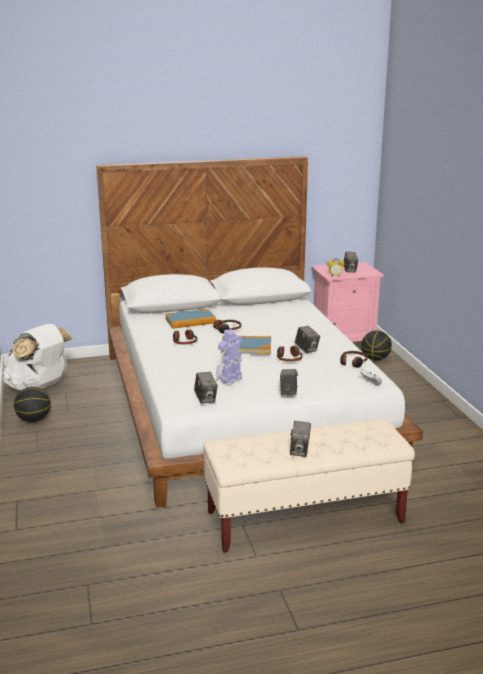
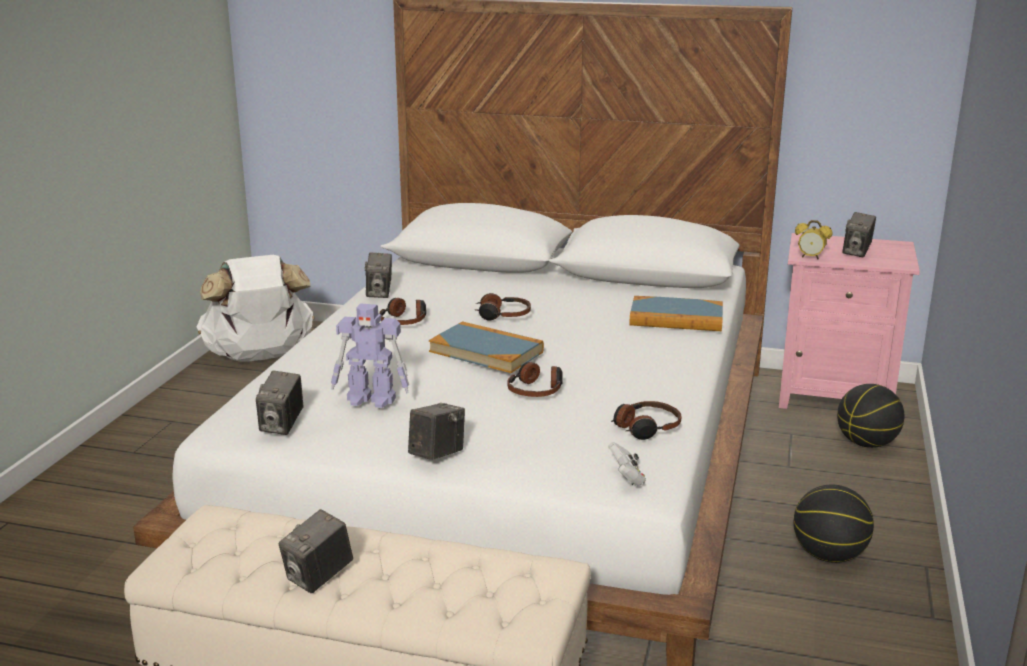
camera: 30 degrees right, 0 degrees up
basketball [14,387,51,422] -> basketball moved to [793,484,874,563]
book [165,309,216,329] -> book moved to [629,296,723,331]
toy robot [216,330,242,384] -> toy robot turned 150 degrees counterclockwise [331,303,409,408]
camera [295,326,320,353] -> camera moved to [364,252,392,298]

